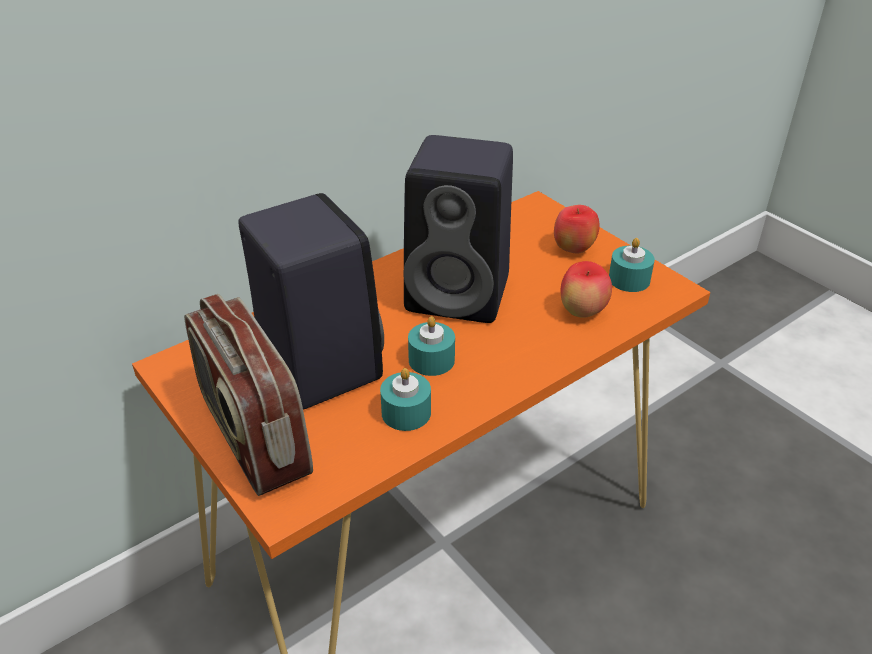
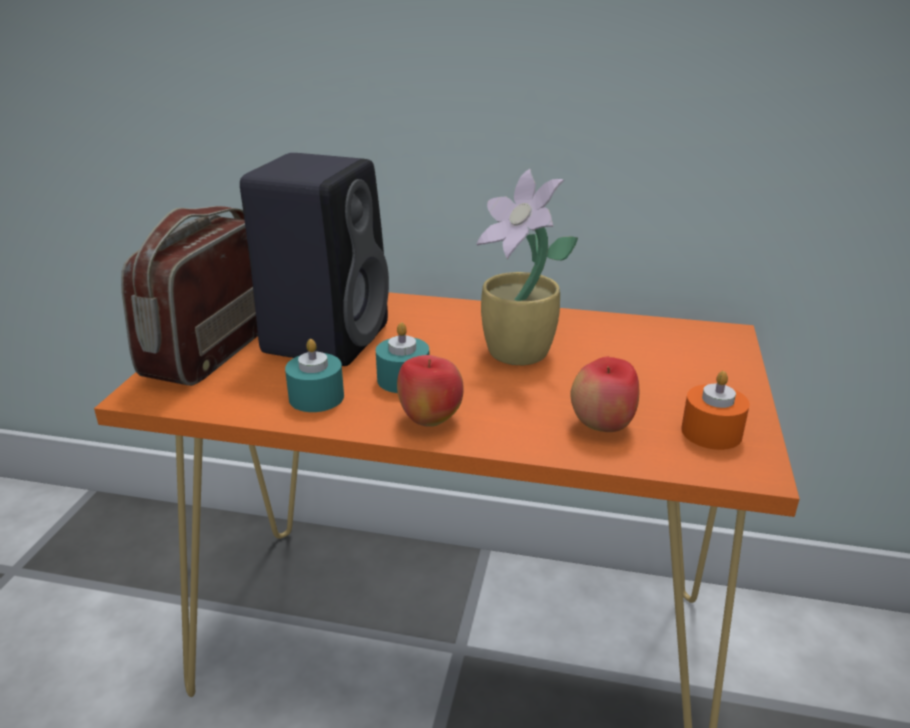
camera: 50 degrees right, 10 degrees down
black speaker [403,135,513,323] -> potted plant [476,169,578,365]
apple [554,205,600,254] -> apple moved to [397,355,464,427]
turquoise candle [609,238,655,292] -> orange candle [681,371,750,450]

